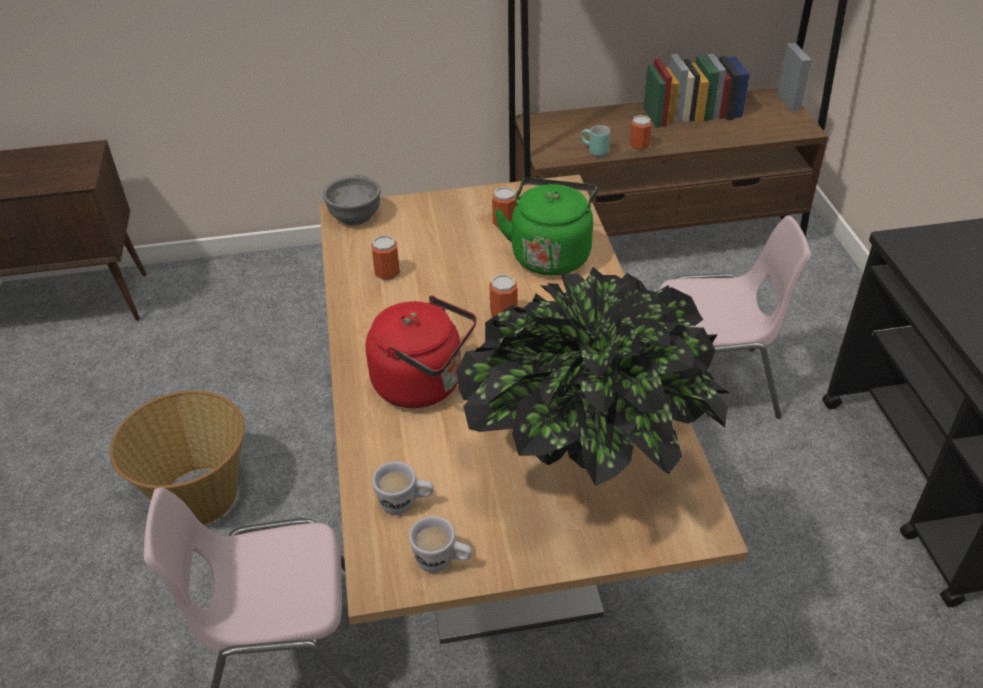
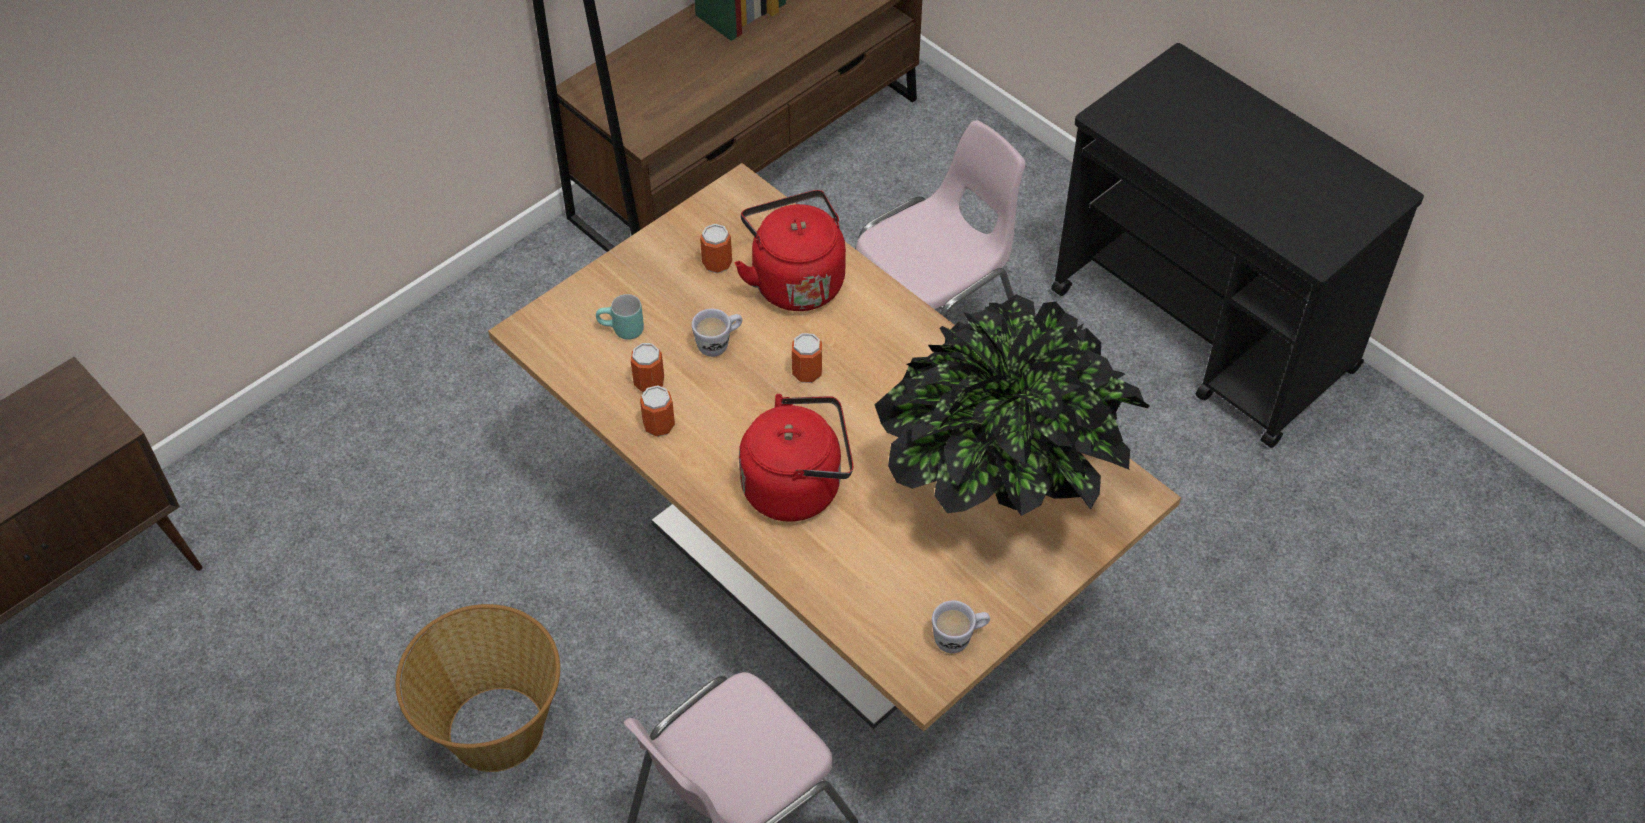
camera: 35 degrees left, 10 degrees up
grey bowl [323,175,381,225] -> none
white mug [372,462,434,515] -> white mug moved to [692,309,742,357]
green kettle [494,178,598,276] -> red kettle [735,190,846,311]
turquoise mug [581,125,610,157] -> turquoise mug moved to [596,294,644,340]
can [629,115,652,151] -> can moved to [640,385,675,437]

